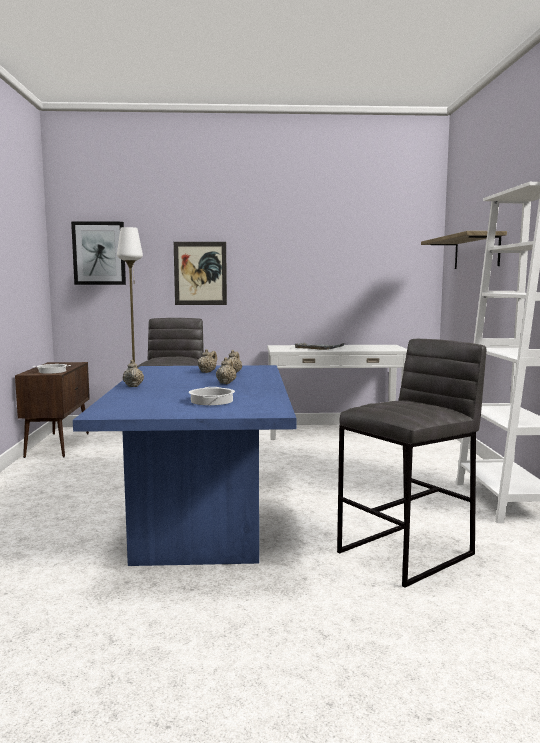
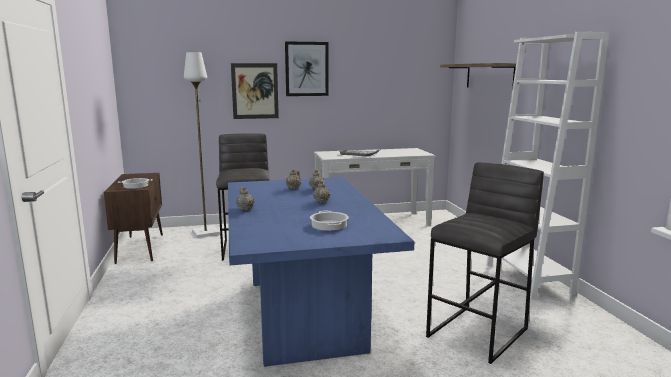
camera: 10 degrees left, 5 degrees up
picture [71,221,126,285] -> picture moved to [285,41,329,96]

